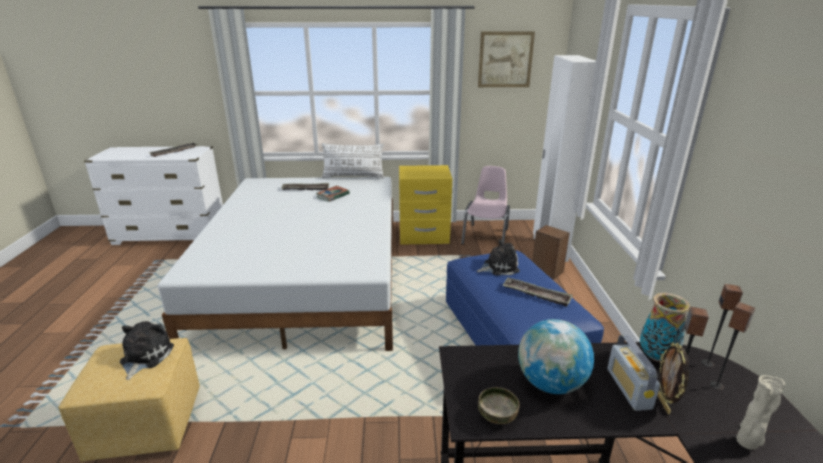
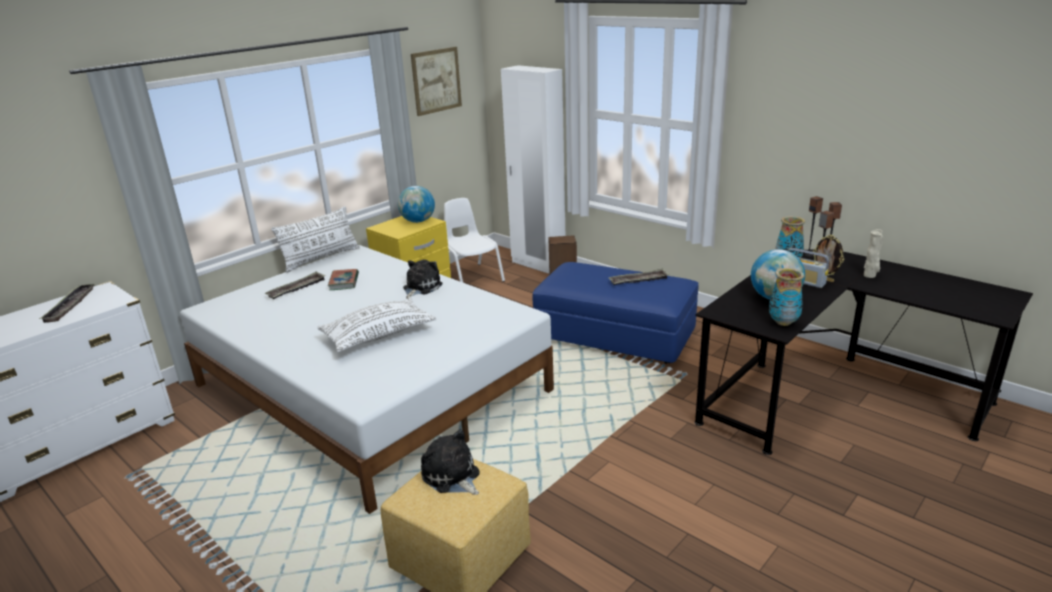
camera: 45 degrees left, 0 degrees up
pink chair [461,166,510,245] -> white chair [444,198,505,282]
plush toy [477,239,520,275] -> plush toy moved to [403,259,443,299]
bowl [478,387,519,424] -> vase [769,268,804,326]
none -> white pillow [317,298,436,352]
none -> globe [398,186,435,223]

